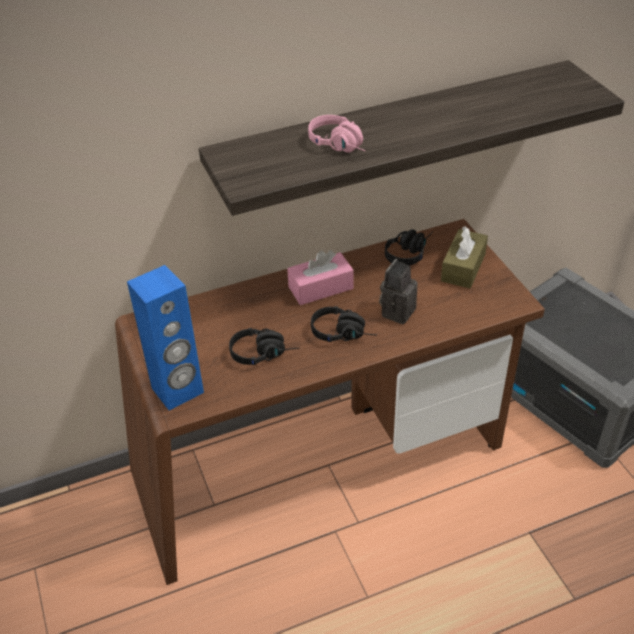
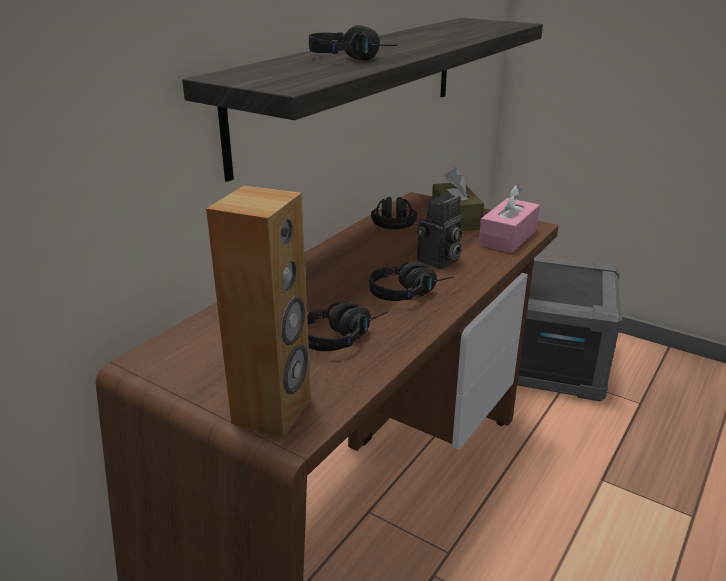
camera: 35 degrees left, 15 degrees down
blue speaker [127,265,204,411] -> brown speaker [206,186,311,437]
pink tissue box [287,250,354,305] -> pink tissue box moved to [479,184,540,253]
pink headphones [308,115,366,153] -> black headphones [309,25,397,61]
camera [379,259,418,324] -> camera turned 135 degrees counterclockwise [417,194,462,269]

